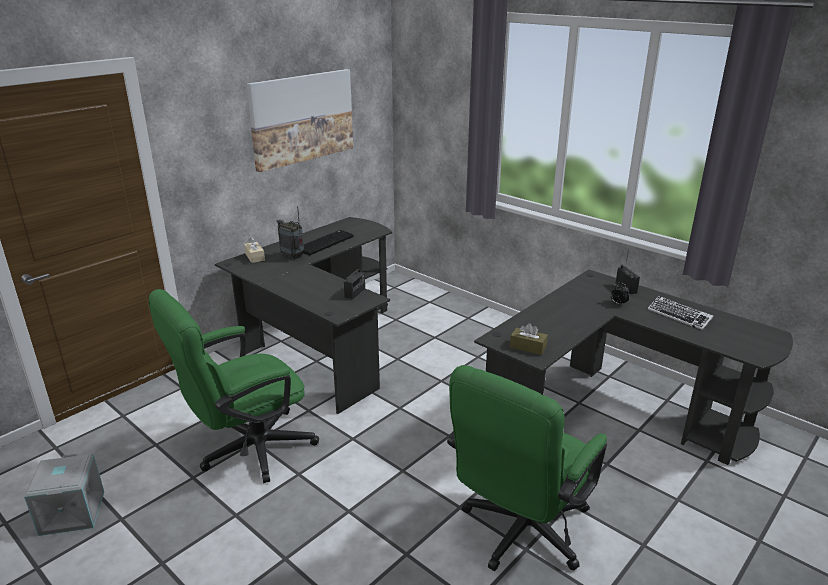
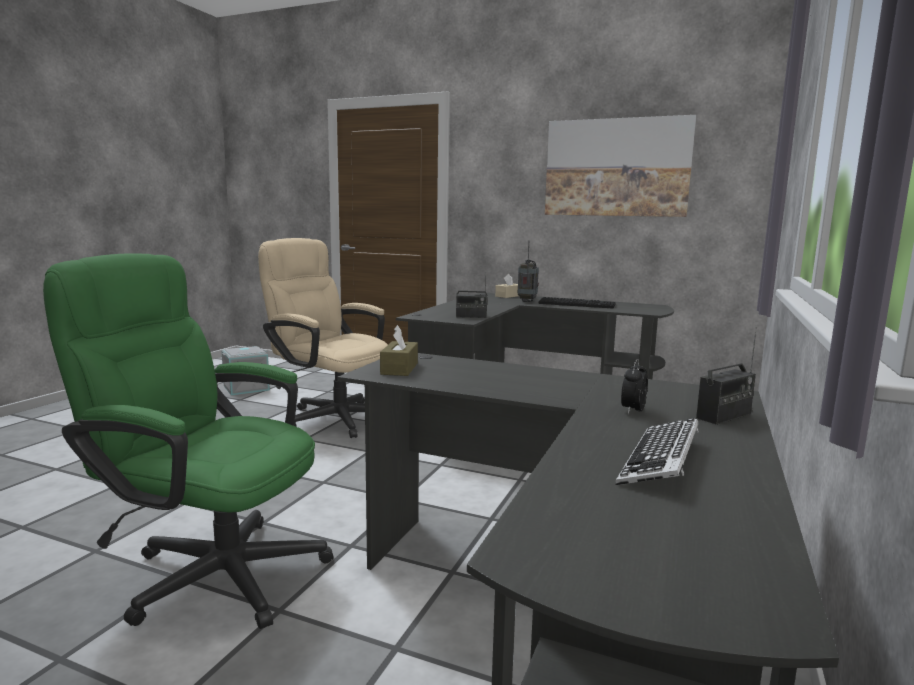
camera: 70 degrees right, 15 degrees down
green office chair [148,289,319,483] -> beige office chair [258,238,388,438]

